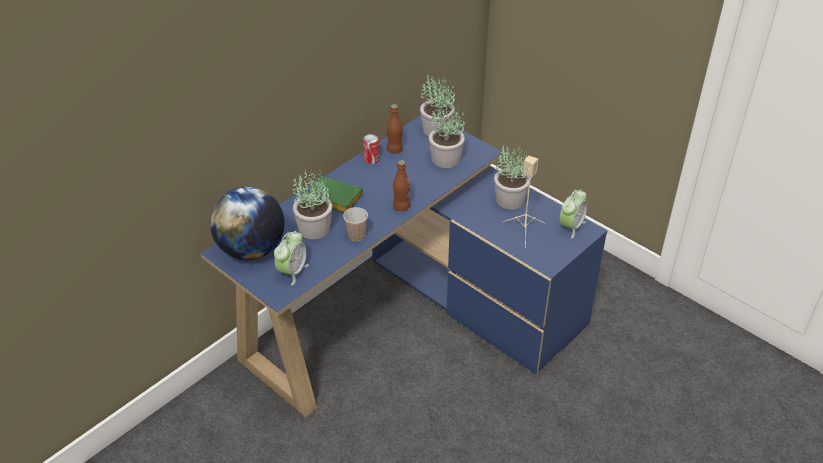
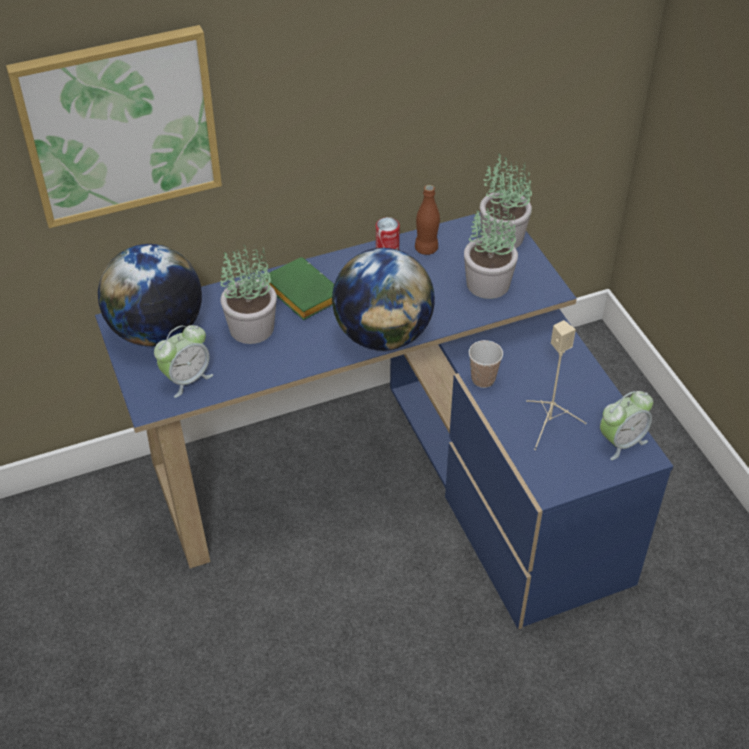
camera: 25 degrees right, 5 degrees up
cup [343,207,368,242] -> cup moved to [469,340,503,388]
brown bottle [393,160,410,211] -> globe [332,248,435,351]
potted plant [494,144,529,209] -> none
none -> picture [6,25,222,228]

